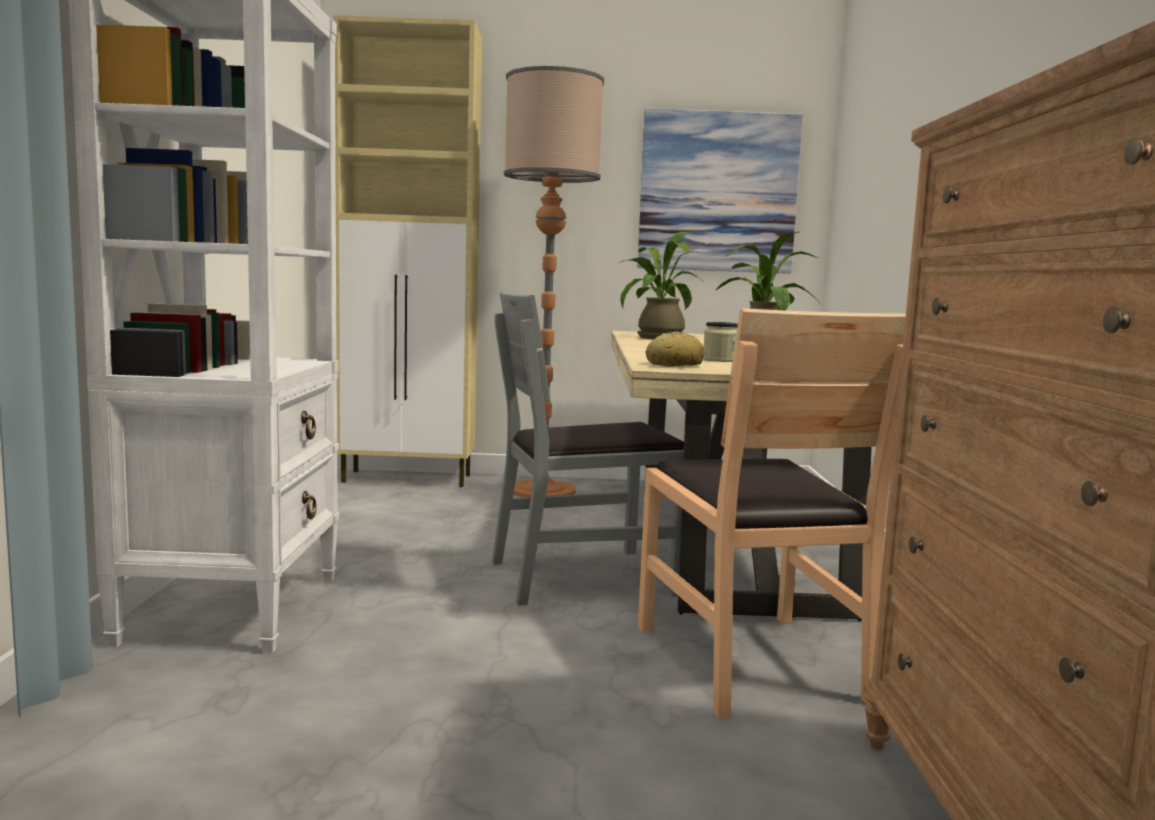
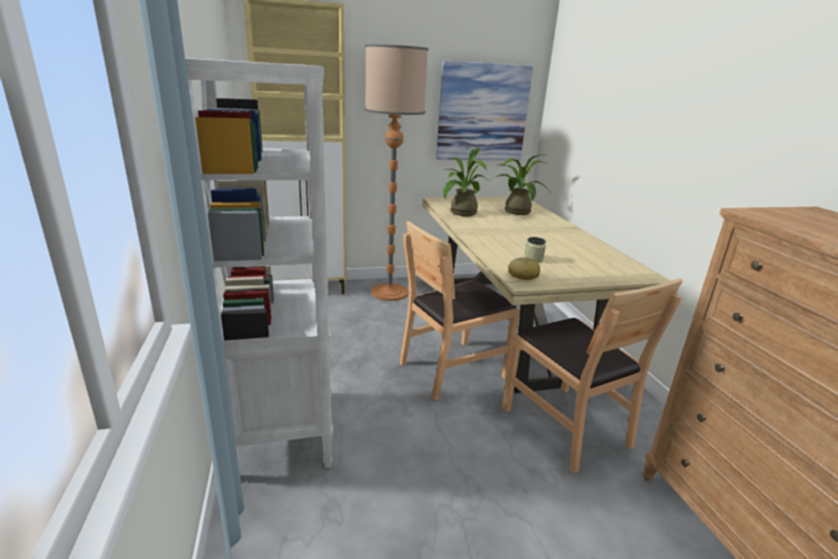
camera: 15 degrees left, 15 degrees up
grey chair [492,291,684,606] -> brown chair [400,221,520,400]

